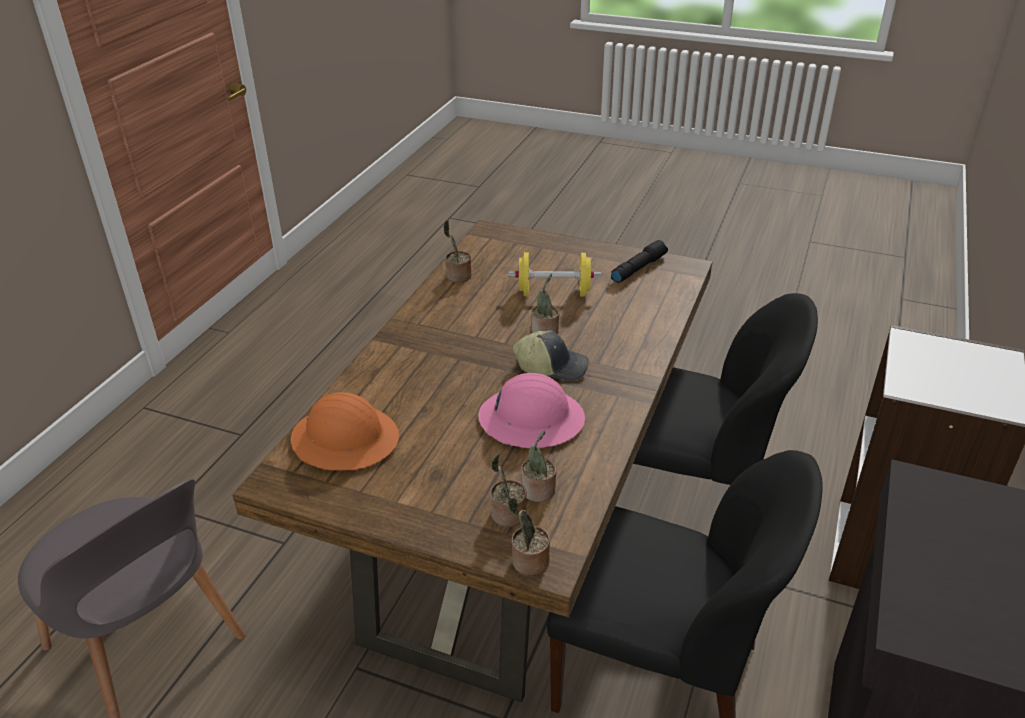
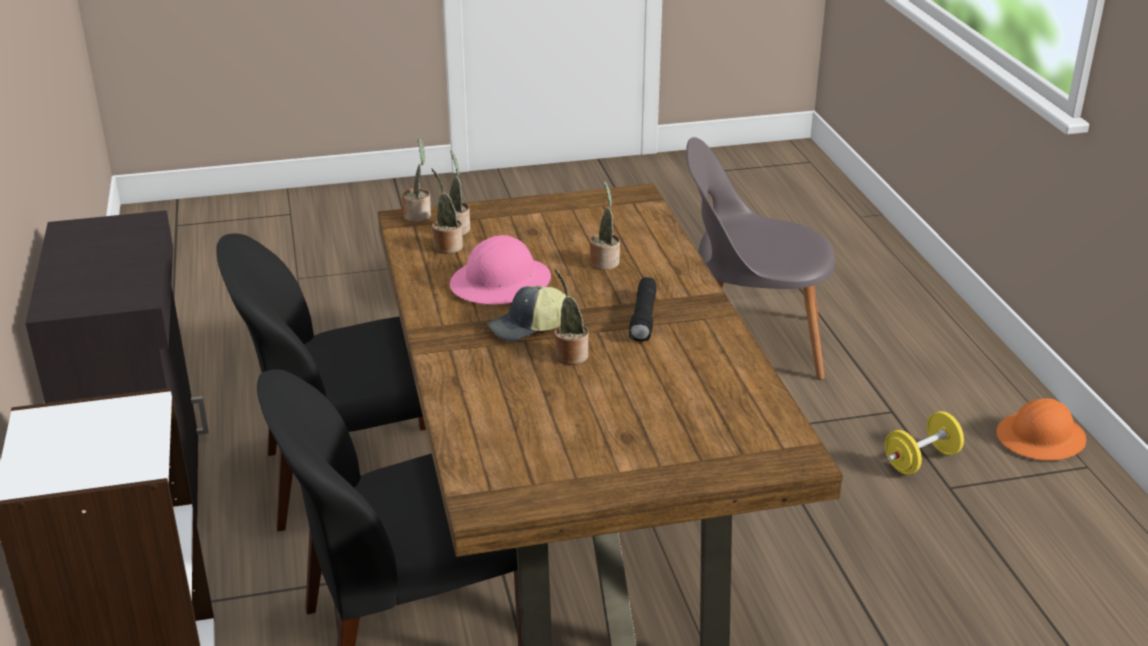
camera: 145 degrees right, 5 degrees down
orange hard hat [291,392,399,471] -> orange hard hat moved to [996,398,1086,461]
potted plant [443,220,471,283] -> potted plant moved to [590,180,620,270]
yellow dumbbell [508,252,601,297] -> yellow dumbbell moved to [885,411,964,475]
black flashlight [611,240,668,283] -> black flashlight moved to [629,277,657,341]

